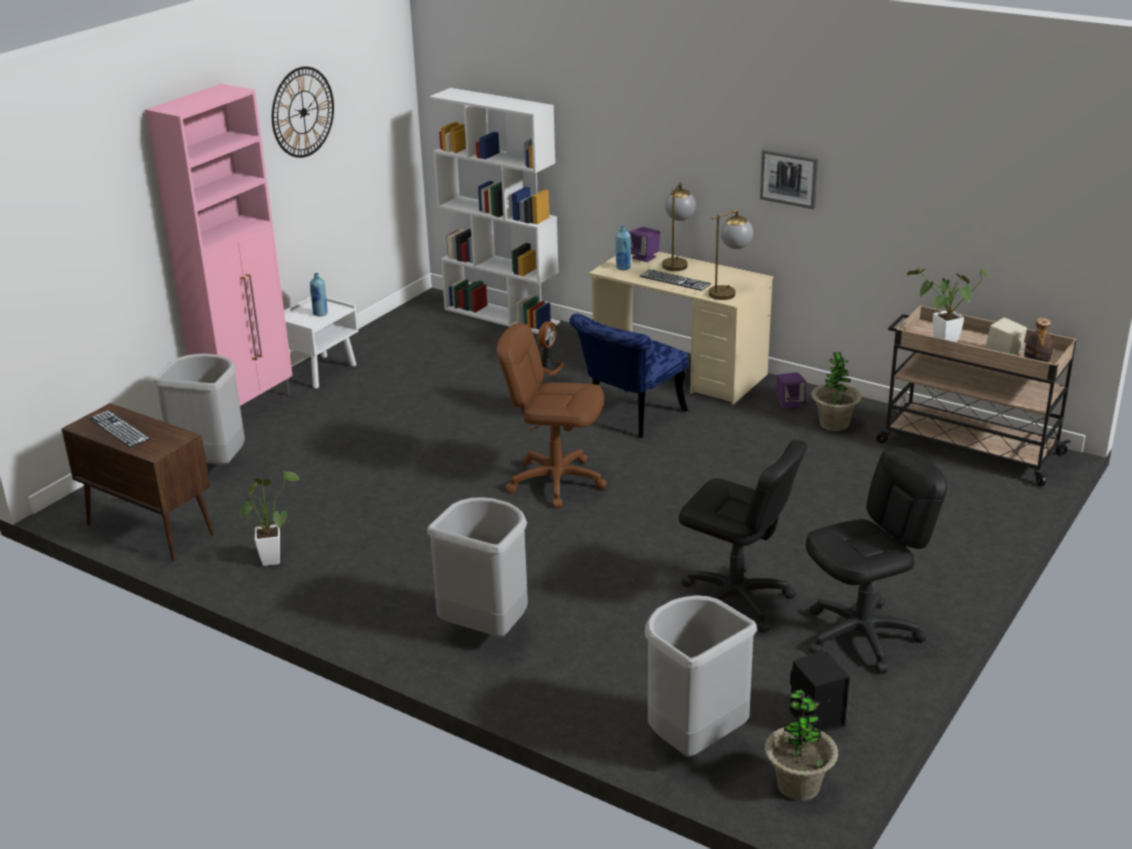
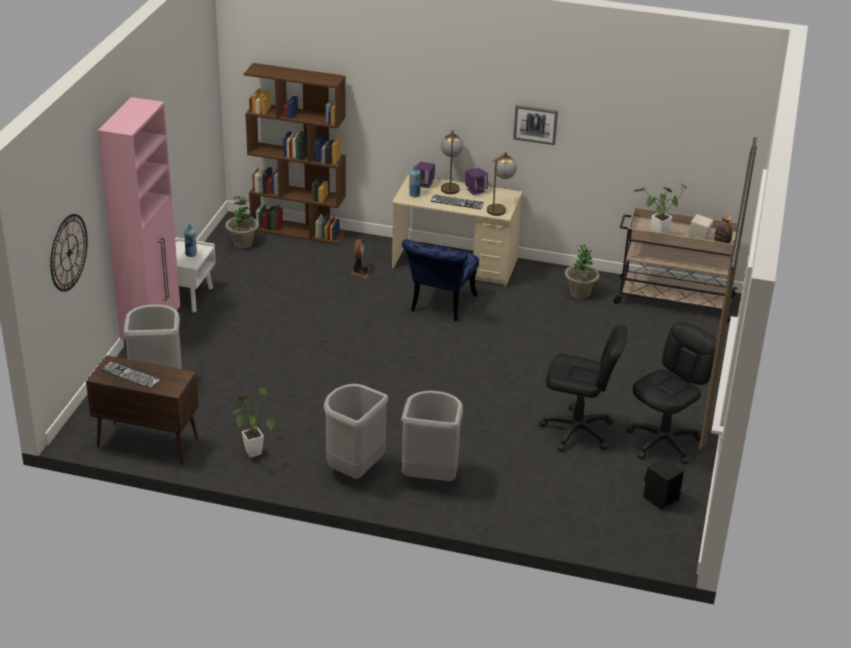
camera: 20 degrees left, 5 degrees up
wall clock [272,67,334,158] -> wall clock moved to [50,214,88,292]
white bookcase [429,88,560,334] -> brown bookcase [244,63,346,245]
brown office chair [496,323,607,508] -> none
grey trash can [645,595,757,757] -> grey trash can moved to [324,384,388,479]
potted plant [765,690,838,801] -> potted plant moved to [225,196,259,248]
purple speaker [776,372,806,409] -> purple speaker moved to [465,168,488,195]

